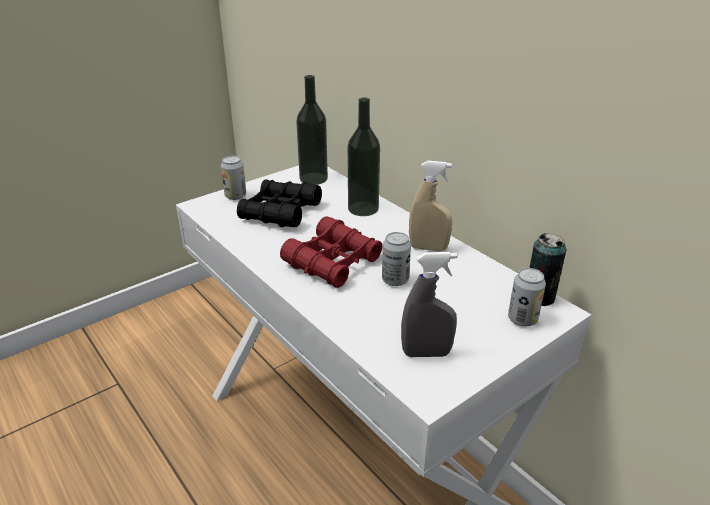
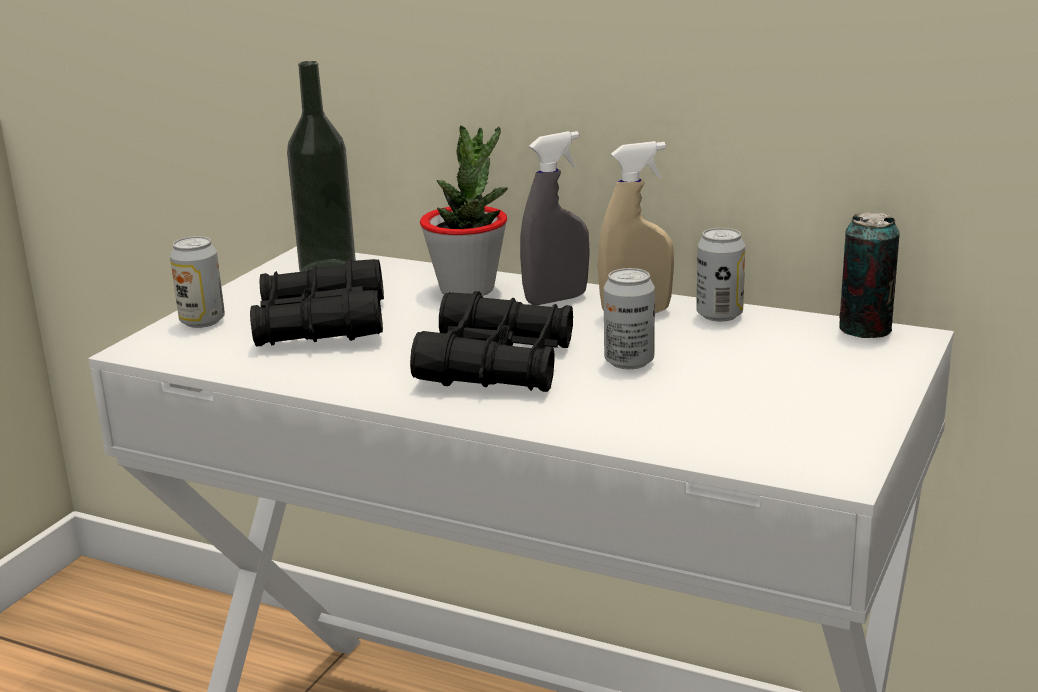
camera: 25 degrees left, 10 degrees down
red binoculars [280,216,382,288] -> black binoculars [410,291,573,392]
bottle [347,97,380,216] -> potted plant [420,126,508,296]
grey spray bottle [401,252,457,357] -> grey spray bottle moved to [520,131,590,305]
can [508,268,546,327] -> can moved to [697,228,745,321]

